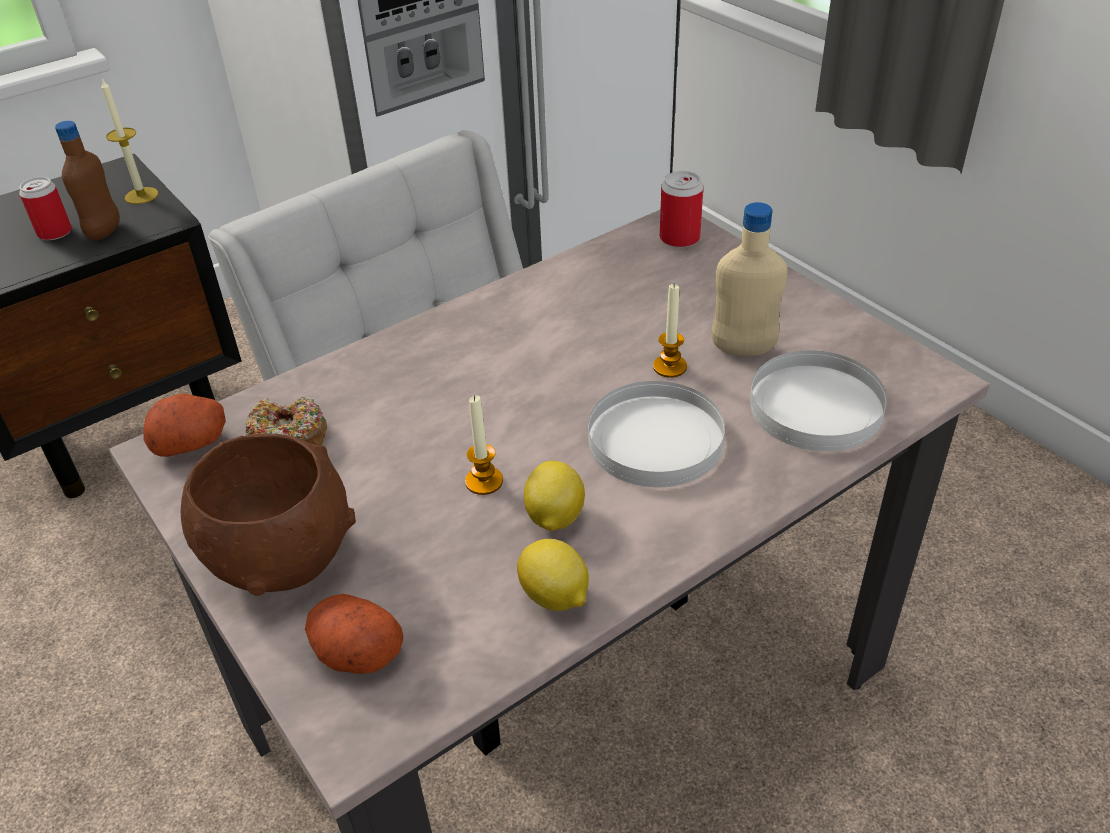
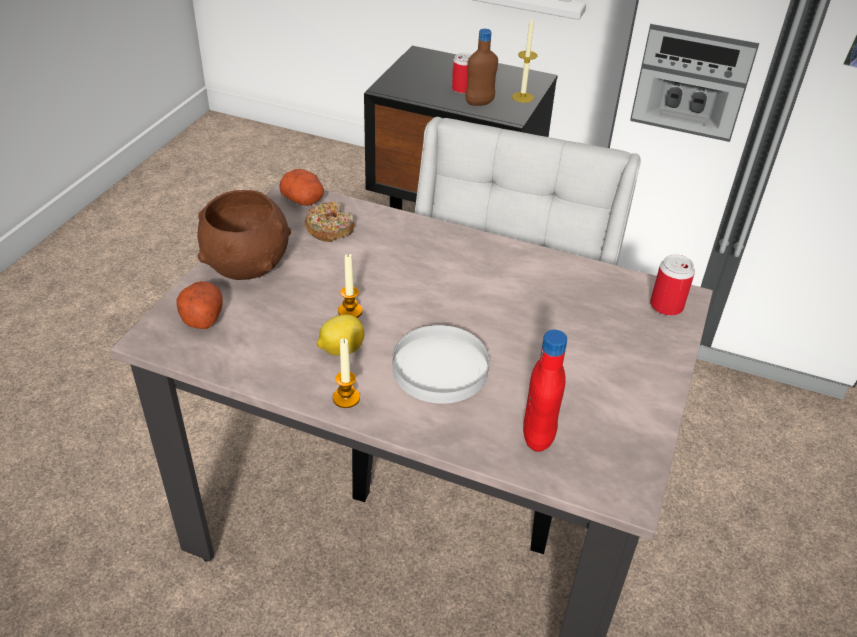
camera: 55 degrees right, 0 degrees up
lemon [517,539,589,611] -> none
candle [653,284,687,378] -> candle moved to [333,338,360,408]
beige bottle [711,202,788,356] -> none
white plate [750,350,887,451] -> red bottle [523,330,568,452]

